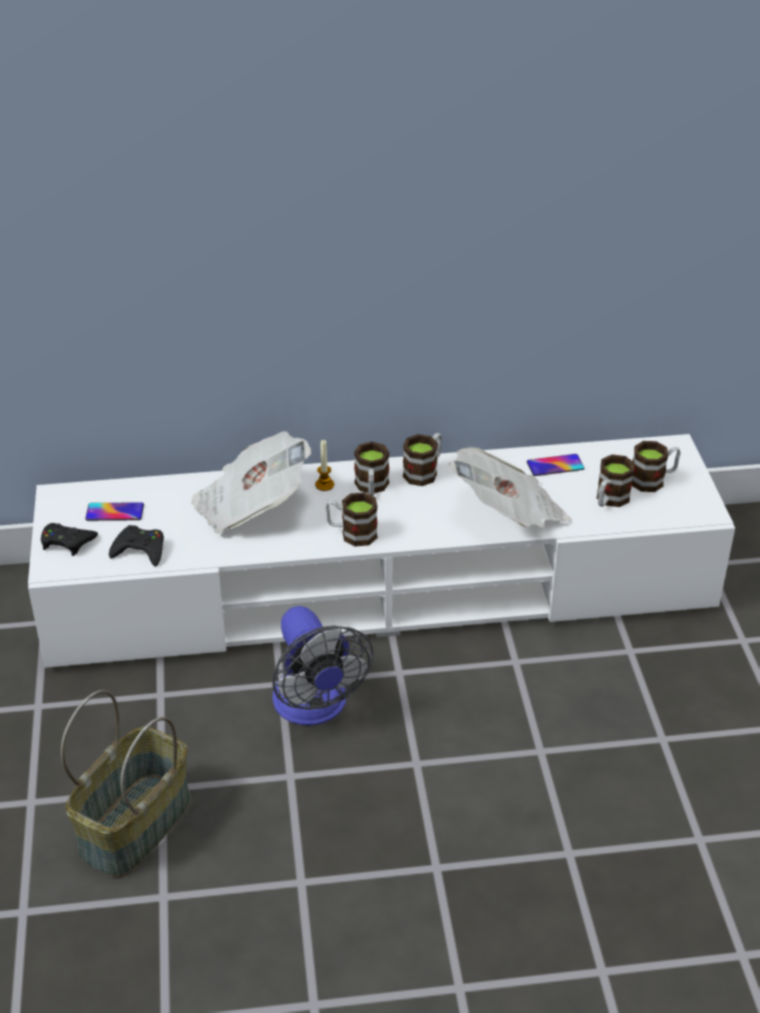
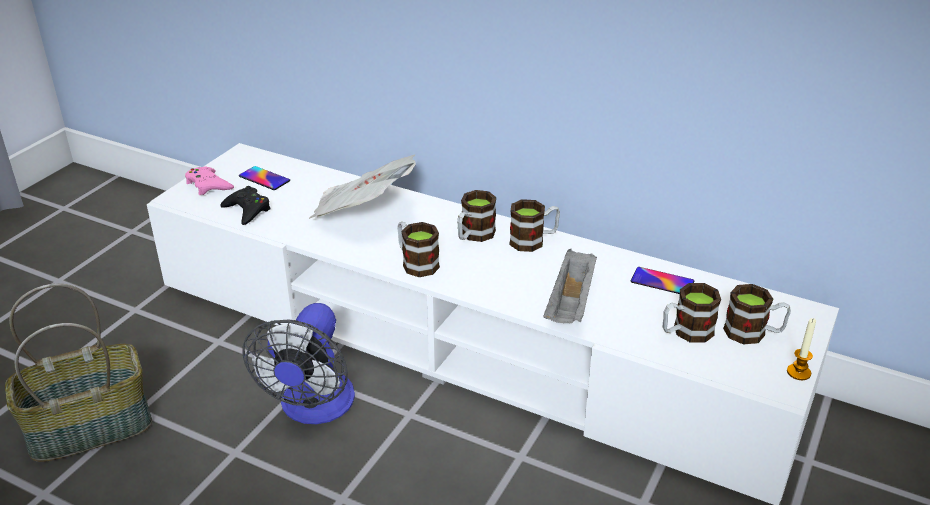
camera: 35 degrees right, 5 degrees down
black game controller [41,523,98,556] -> pink game controller [185,166,234,195]
candle [315,440,334,491] -> candle moved to [787,318,816,380]
newspaper [449,447,571,528] -> grey tray [543,249,597,323]

